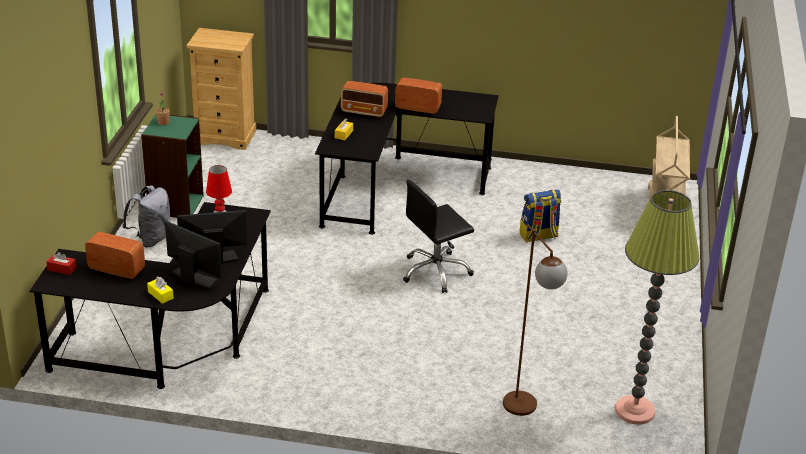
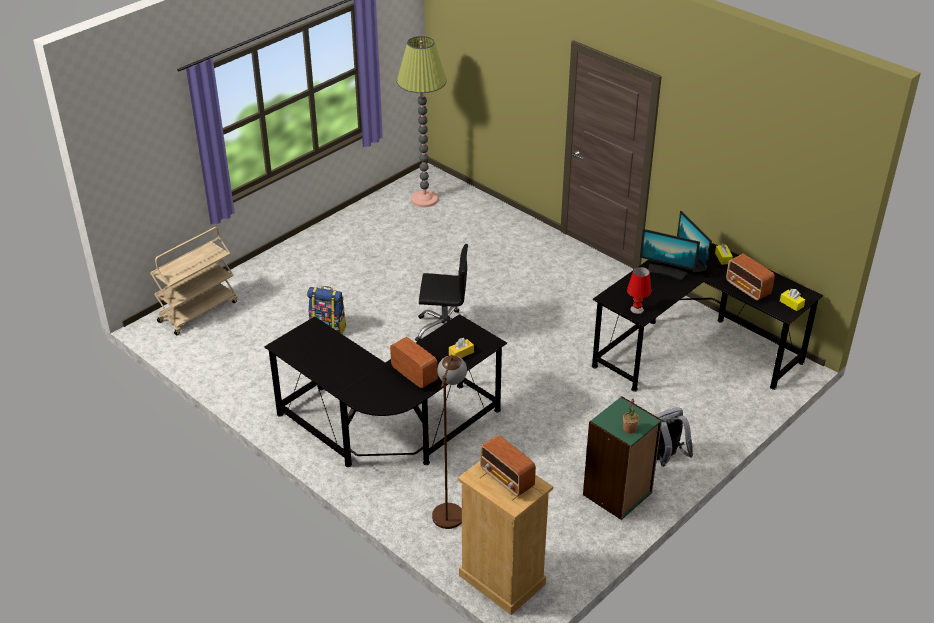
camera: 145 degrees left, 5 degrees up
red tissue box [47,252,77,275] -> yellow tissue box [780,289,805,311]
radio [395,77,442,114] -> radio moved to [480,435,536,496]
brown floor lamp [503,224,568,416] -> brown floor lamp moved to [432,355,467,529]

